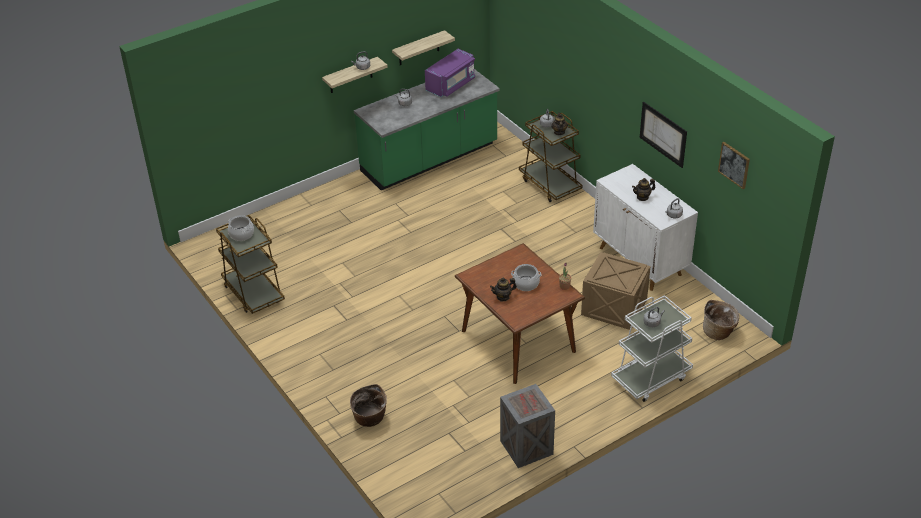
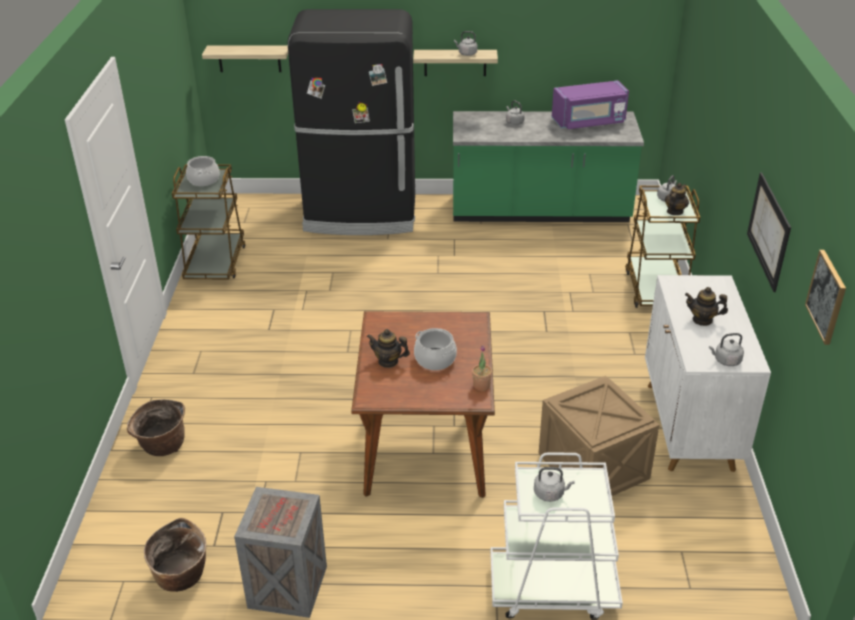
camera: 35 degrees right, 5 degrees down
shelf [392,30,455,65] -> shelf moved to [202,46,288,72]
basket [703,300,739,340] -> basket moved to [144,518,206,592]
none -> black fridge [287,9,415,235]

